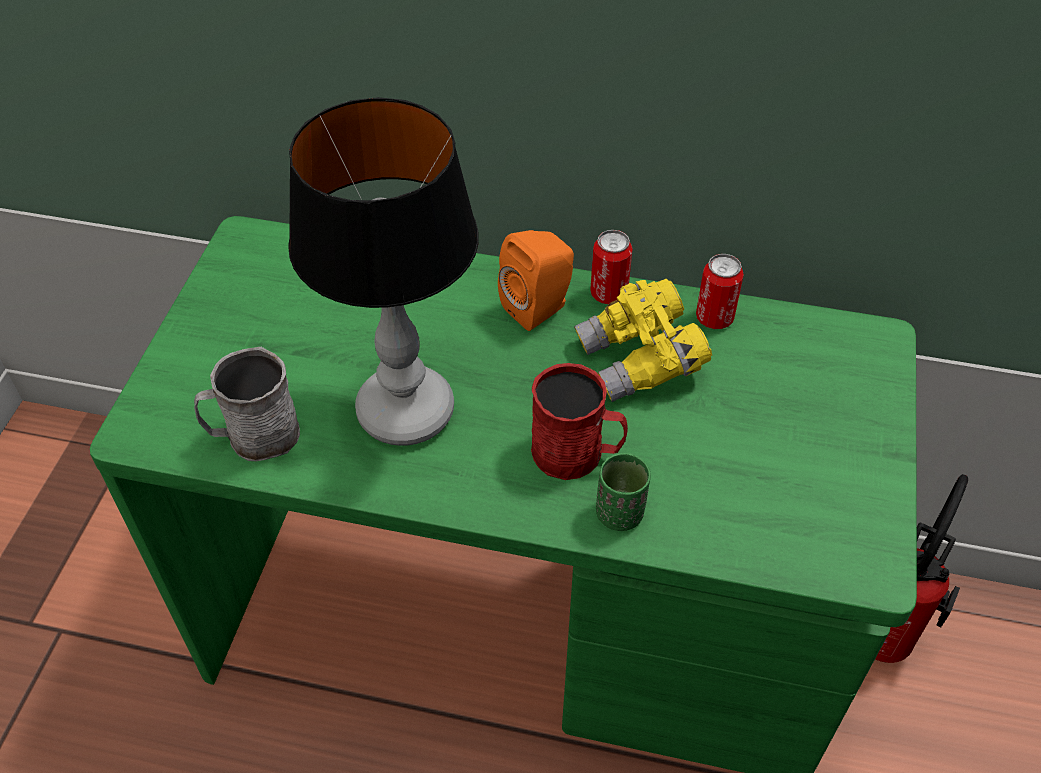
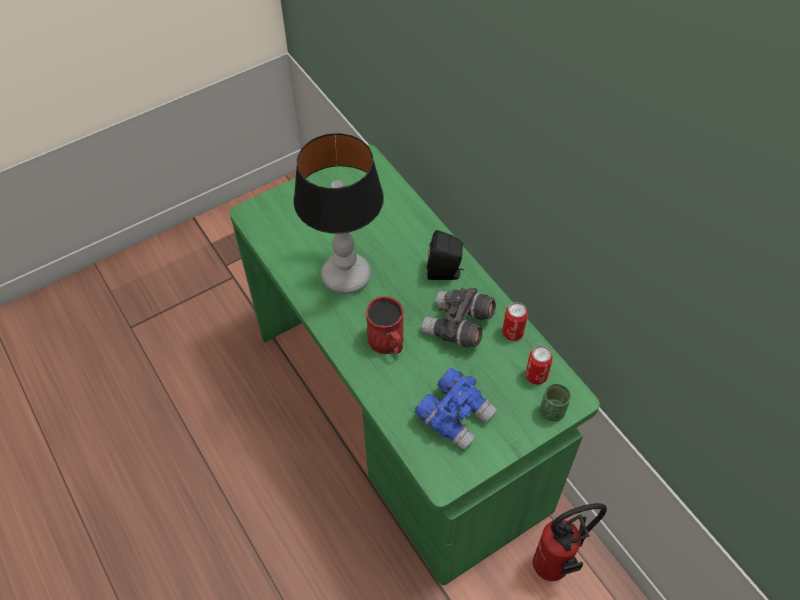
camera: 45 degrees right, 5 degrees up
grey mug [194,347,300,461] -> none
orange speaker [498,230,574,331] -> black speaker [427,230,464,280]
yellow binoculars [574,279,712,402] -> grey binoculars [422,288,496,347]
can [590,230,633,304] -> can moved to [525,346,553,385]
green cup [596,452,651,531] -> green cup moved to [540,383,571,422]
none -> blue binoculars [415,368,497,450]

